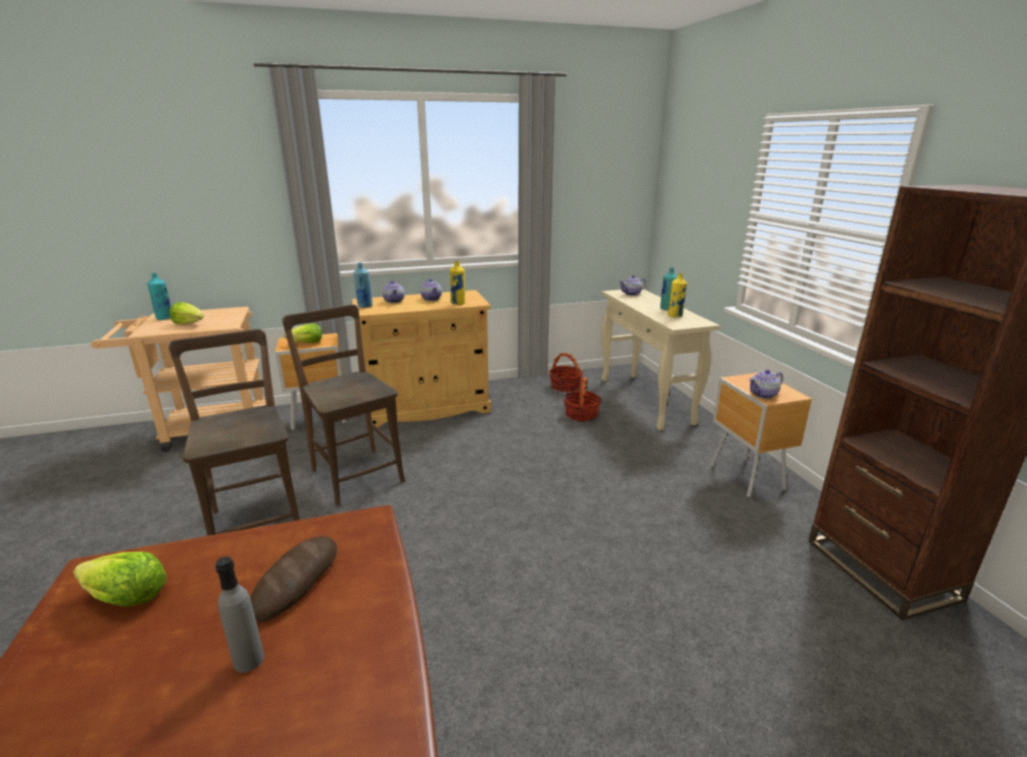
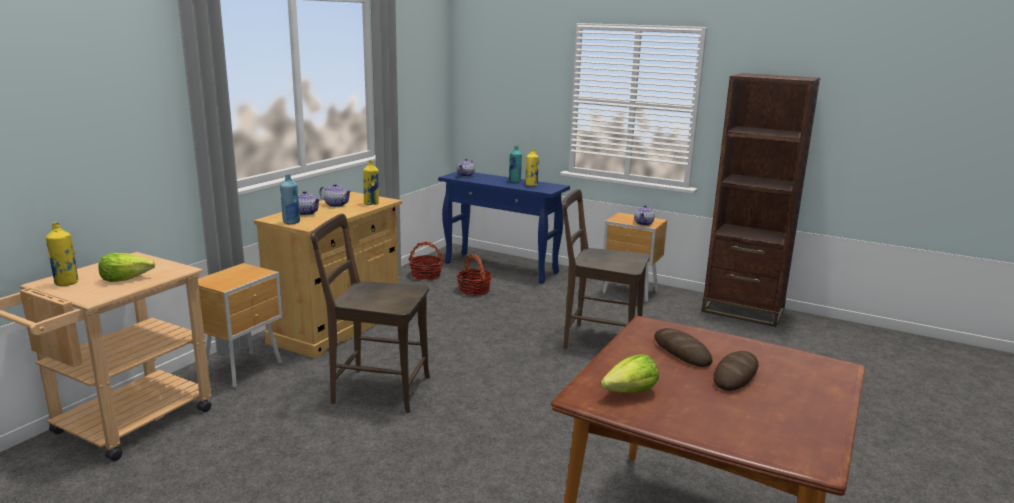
camera: 45 degrees left, 5 degrees down
turquoise bottle [147,273,171,320] -> yellow bottle [46,222,79,286]
brown chair [169,329,300,536] -> brown chair moved to [562,189,650,349]
grey bottle [215,556,264,673] -> bread [713,351,759,391]
lettuce [284,323,322,343] -> none
beige console table [601,289,720,430] -> blue console table [438,172,570,284]

